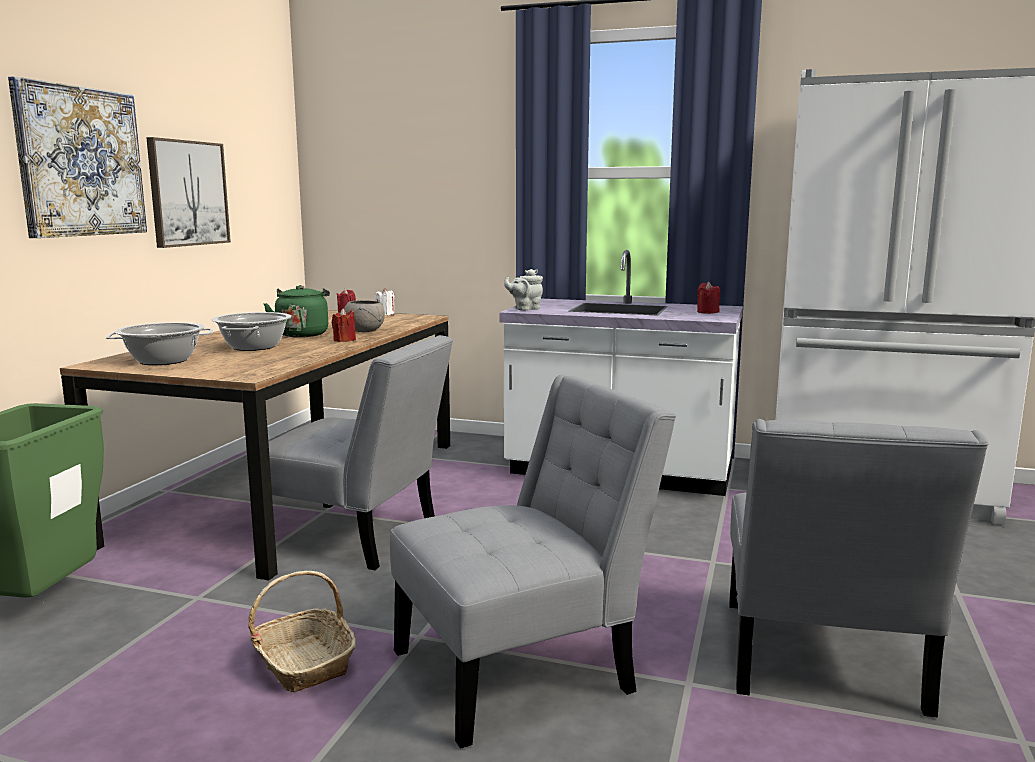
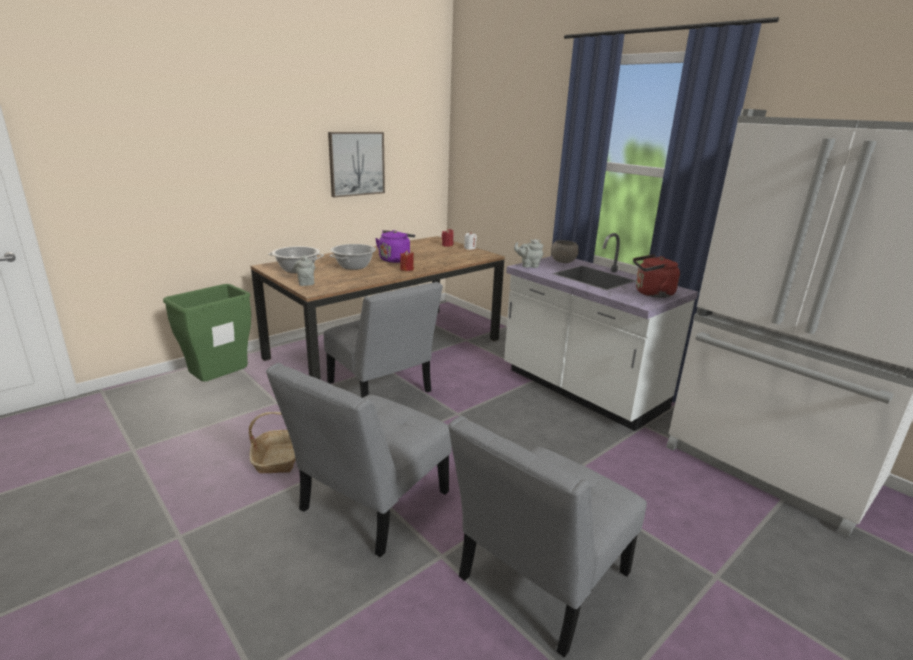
camera: 30 degrees right, 10 degrees up
picture [8,76,147,238] -> none
green kettle [263,285,330,337] -> purple kettle [375,230,415,263]
grey bowl [344,300,385,332] -> grey bowl moved to [551,240,579,263]
grey chair [390,374,676,749] -> grey chair turned 120 degrees clockwise [266,363,452,557]
red candle [697,282,720,314] -> red kettle [633,254,680,298]
none -> grey teapot [294,255,315,286]

